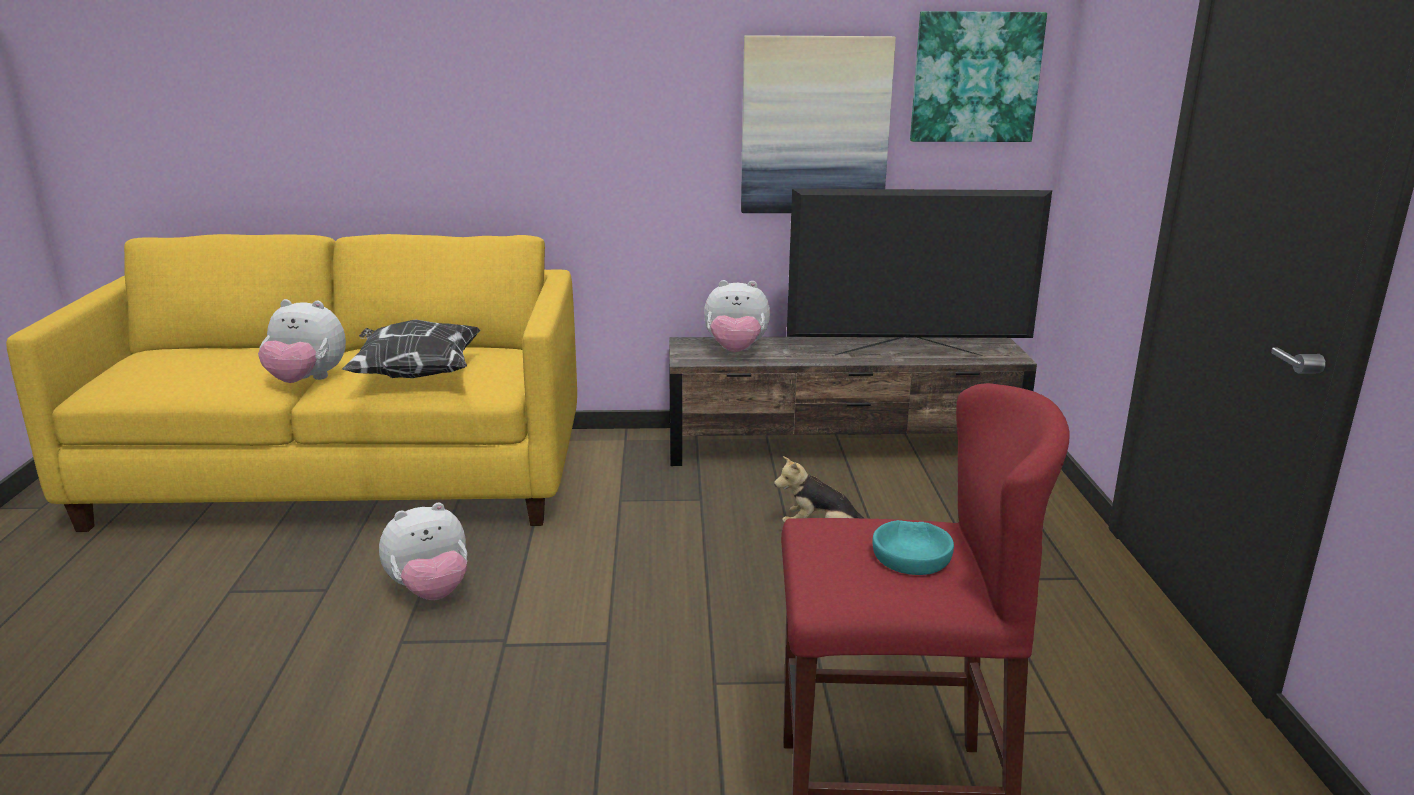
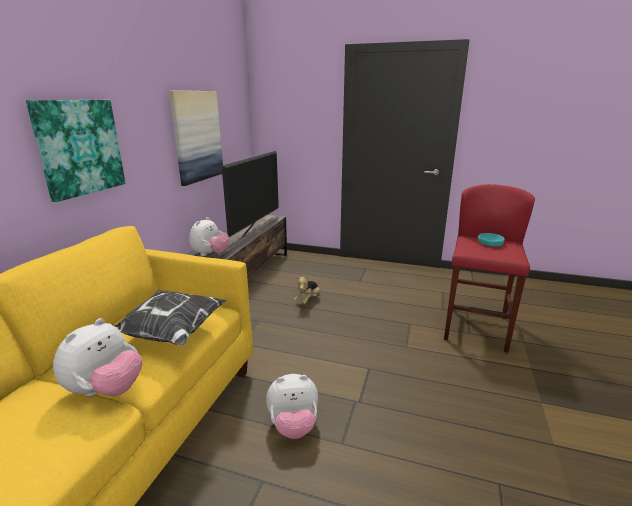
camera: 70 degrees left, 0 degrees up
plush toy [379,503,467,600] -> plush toy turned 90 degrees clockwise [266,374,318,439]
picture [910,11,1047,142] -> picture moved to [26,100,126,202]

